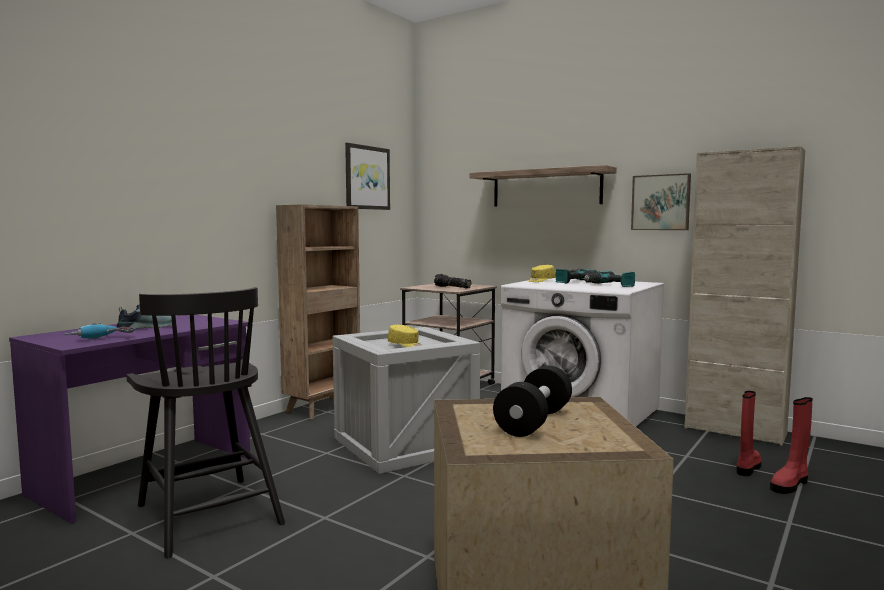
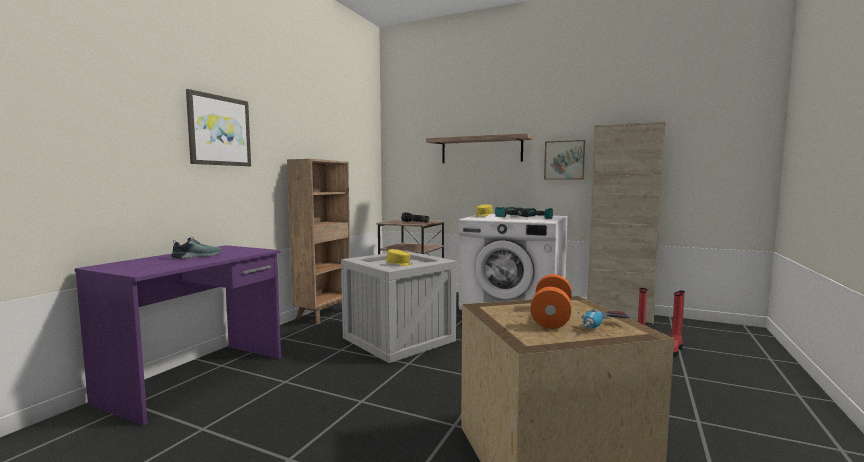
camera: 10 degrees left, 0 degrees up
power drill [64,323,136,339] -> power drill moved to [582,309,630,328]
black chair [126,287,285,559] -> none
picture [345,143,390,210] -> picture moved to [186,89,251,166]
black dumbbell [493,365,572,437] -> orange dumbbell [530,274,572,329]

